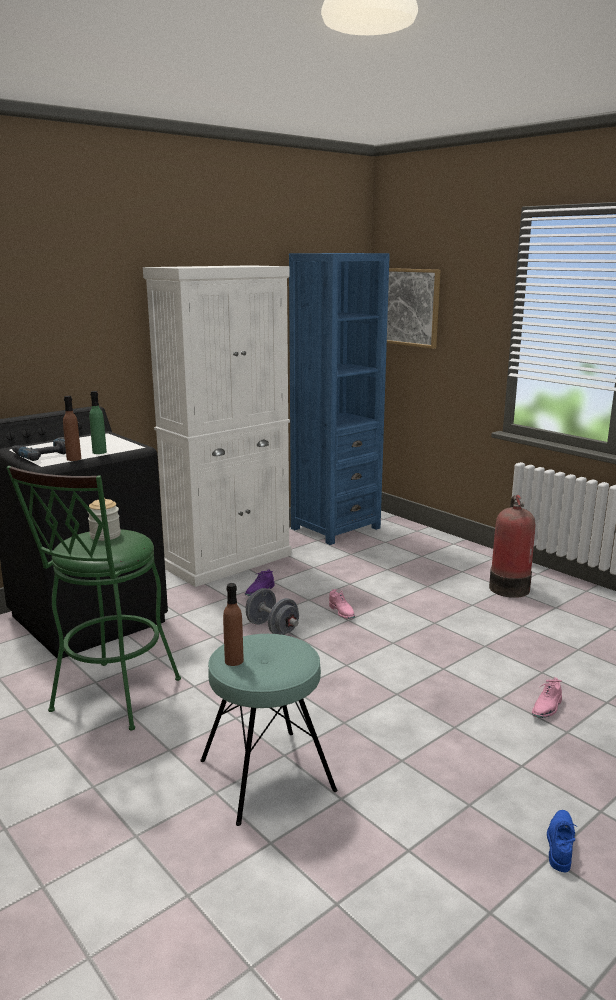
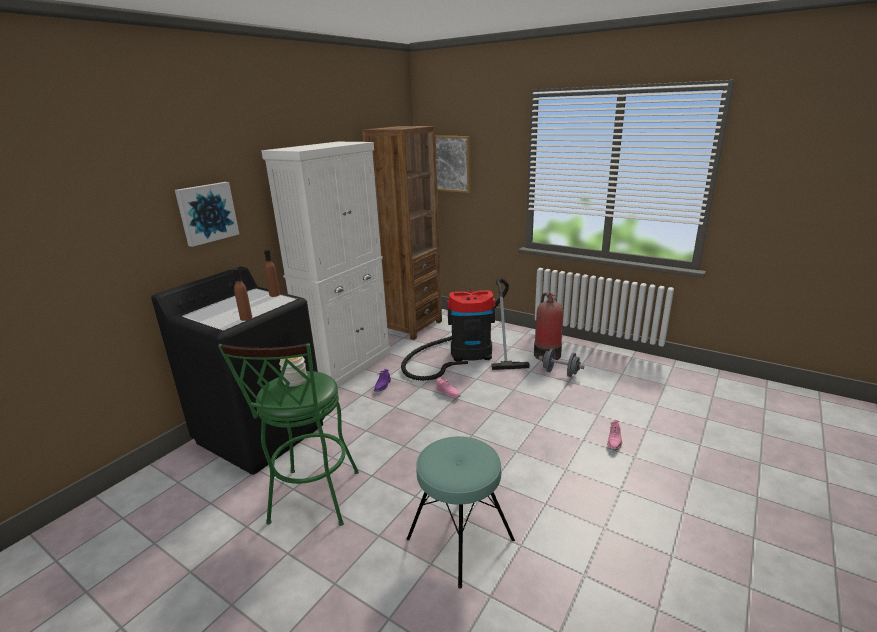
camera: 15 degrees left, 5 degrees up
power drill [12,437,66,461] -> none
green bottle [89,391,107,454] -> none
brown bottle [223,583,244,666] -> brown bottle moved to [264,250,280,297]
grey dumbbell [246,588,299,635] -> grey dumbbell moved to [539,348,584,377]
blue bookcase [289,253,390,545] -> brown bookcase [362,126,442,340]
blue shoe [547,810,576,872] -> none
none -> picture [175,182,239,247]
none -> vacuum cleaner [401,278,530,381]

